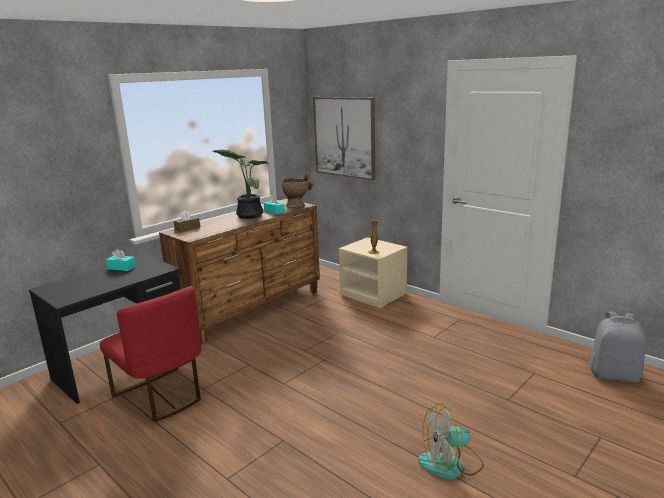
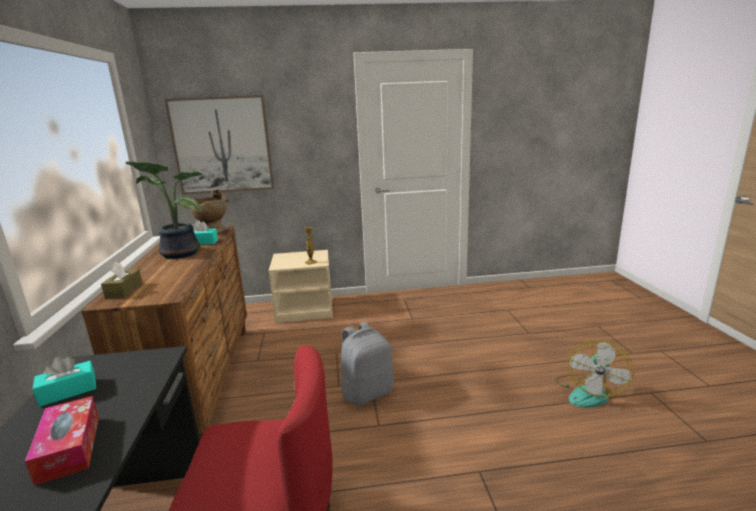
camera: 50 degrees left, 0 degrees up
grey backpack [589,312,647,383] -> grey backpack moved to [341,322,393,406]
none -> tissue box [25,396,99,486]

